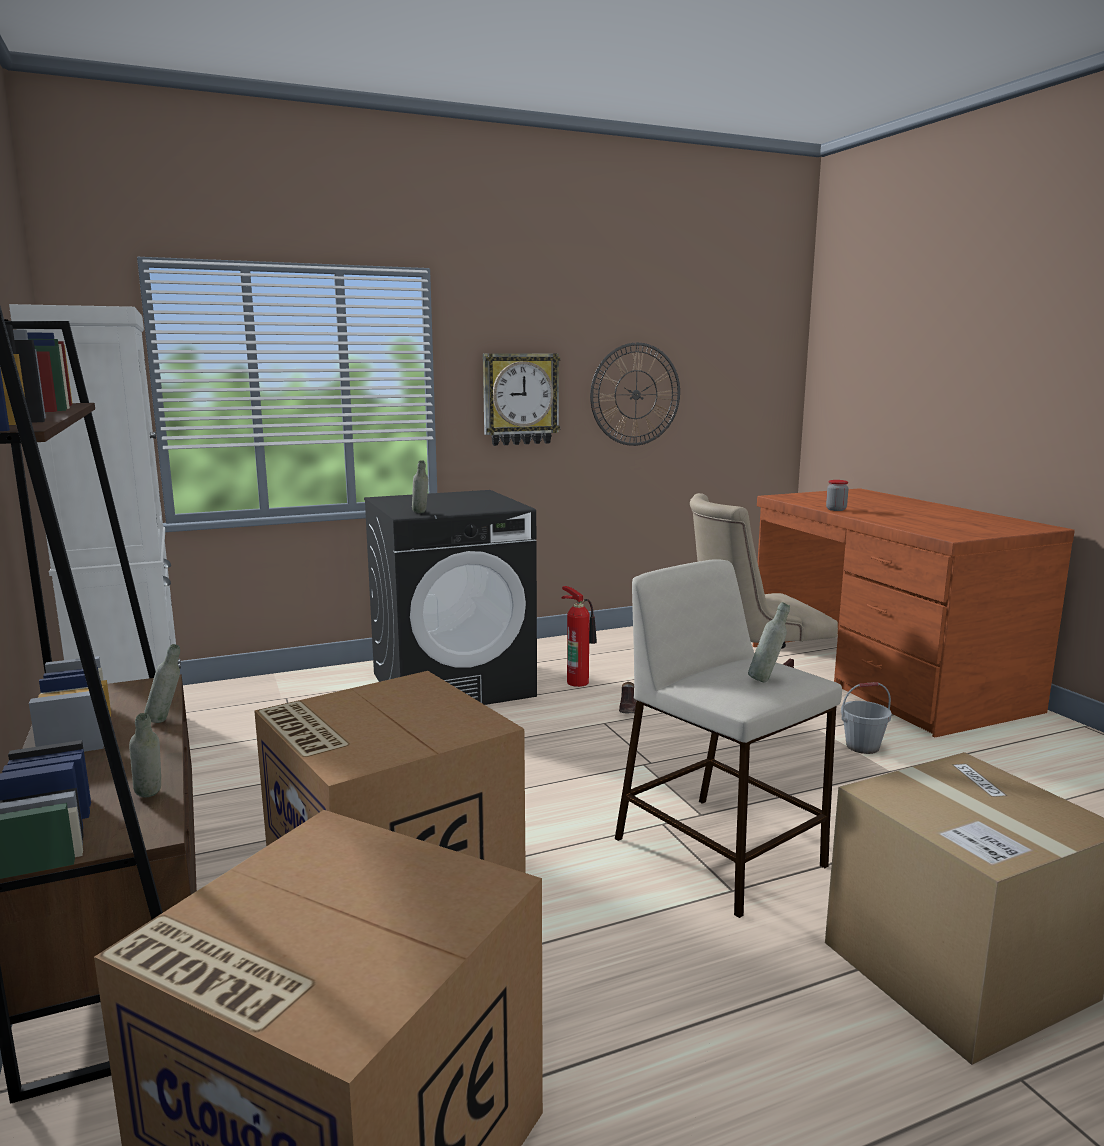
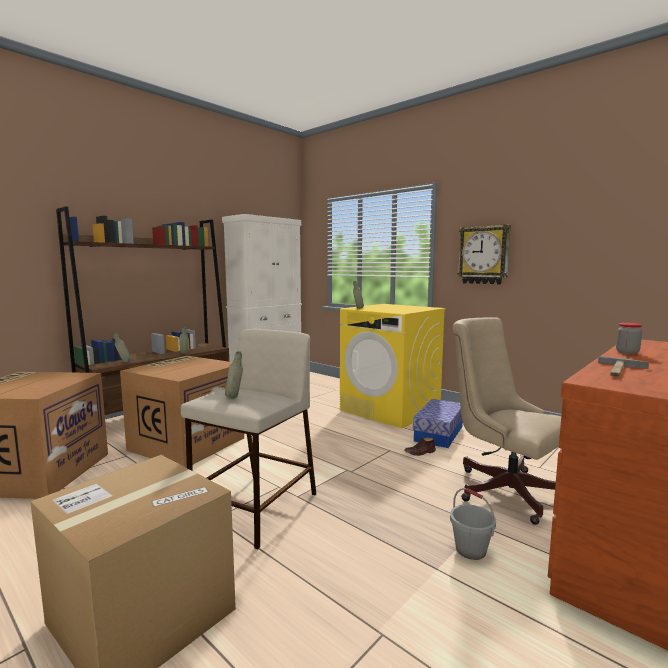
camera: 65 degrees right, 5 degrees down
black washing machine [364,490,537,705] -> yellow washing machine [340,304,446,429]
fire extinguisher [561,586,597,687] -> storage box [413,399,463,448]
wall clock [590,343,680,446] -> none
none -> hammer [598,356,649,377]

